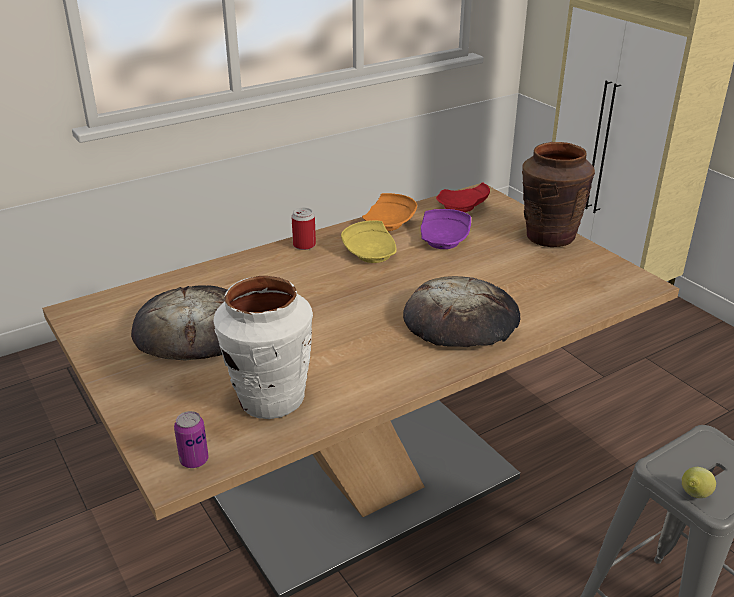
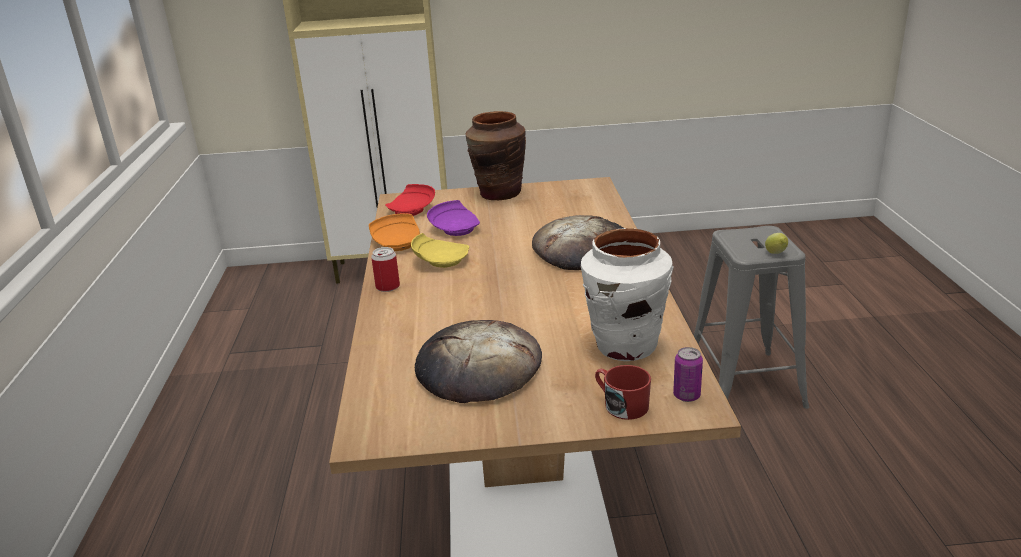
camera: 60 degrees left, 5 degrees down
none -> red mug [595,365,651,420]

